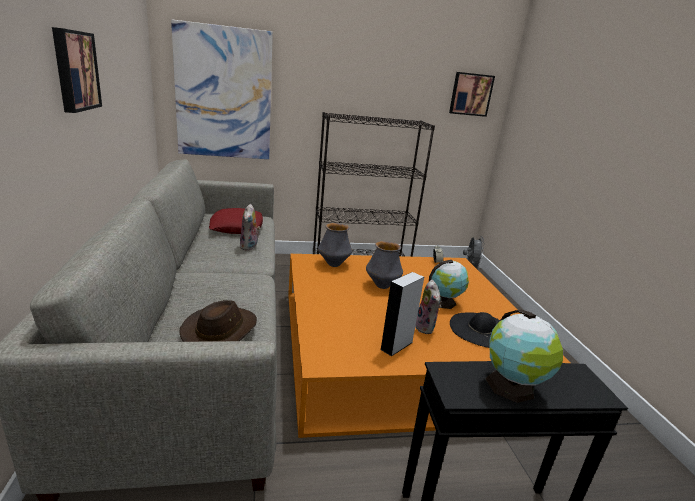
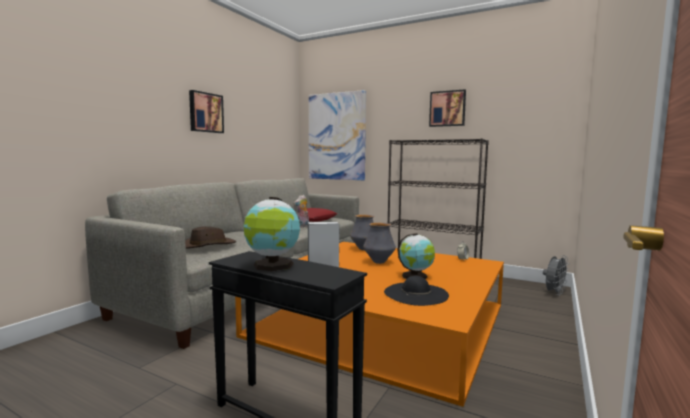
camera: 40 degrees right, 15 degrees down
plush toy [415,280,441,334] -> none
picture [449,72,495,117] -> picture moved to [429,89,466,127]

